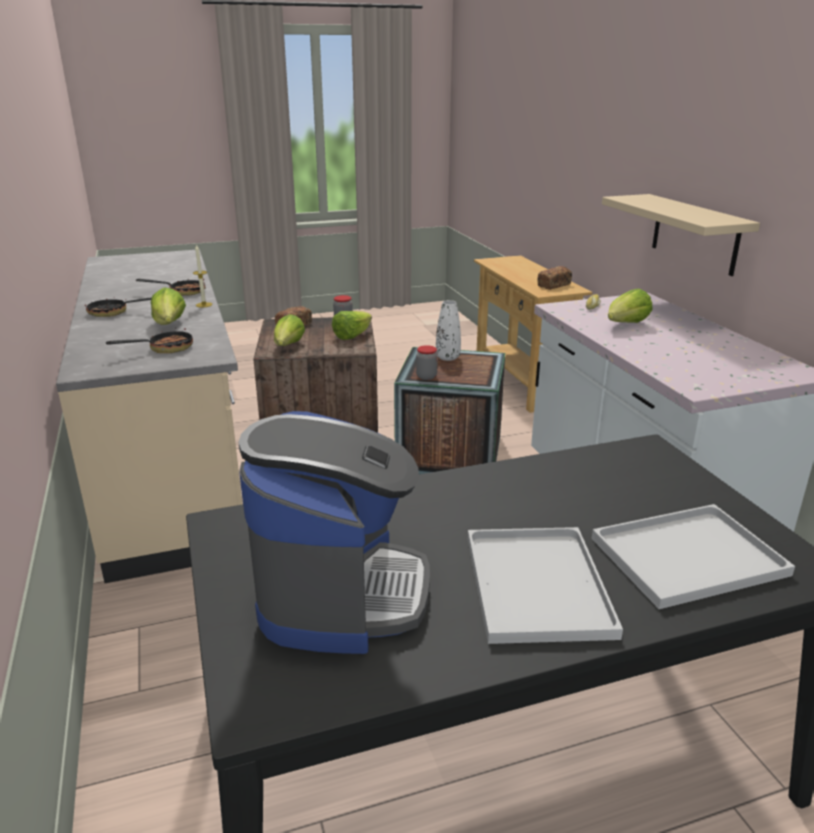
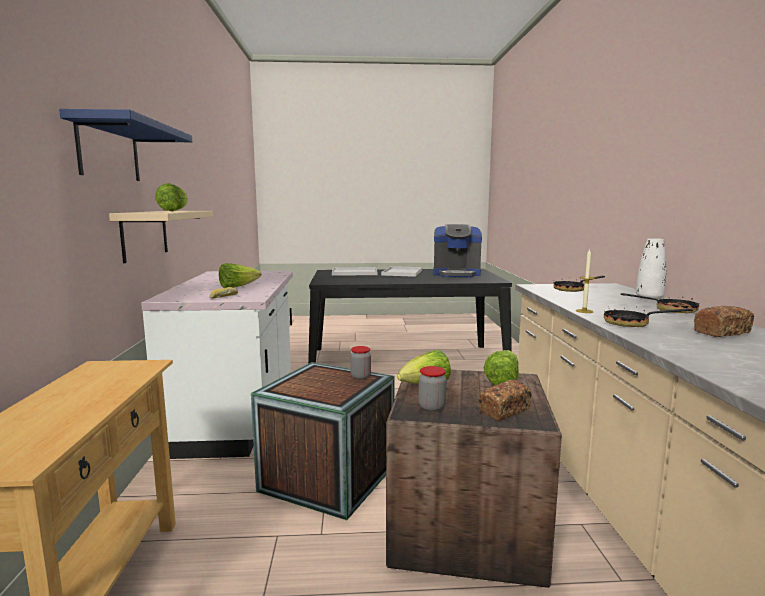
camera: 165 degrees left, 15 degrees down
lettuce [151,287,186,325] -> lettuce moved to [155,183,188,211]
coffee machine [238,411,430,654] -> coffee machine turned 105 degrees counterclockwise [433,224,482,277]
white vase [436,300,461,361] -> white vase moved to [636,238,666,300]
bread [537,266,572,290] -> bread moved to [694,306,754,337]
none -> blue shelf [59,109,192,181]

